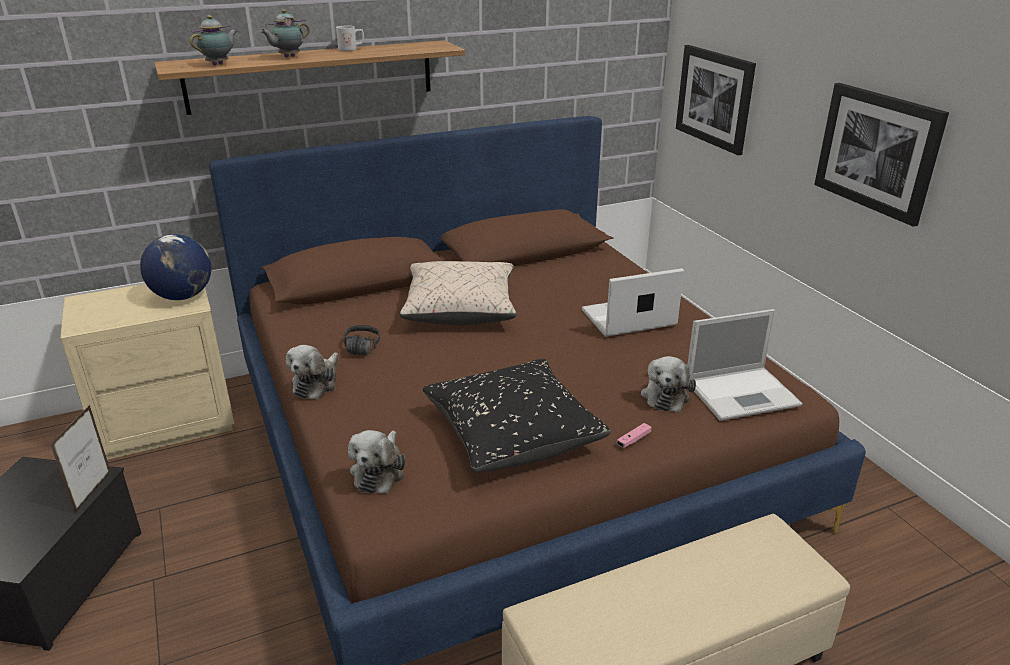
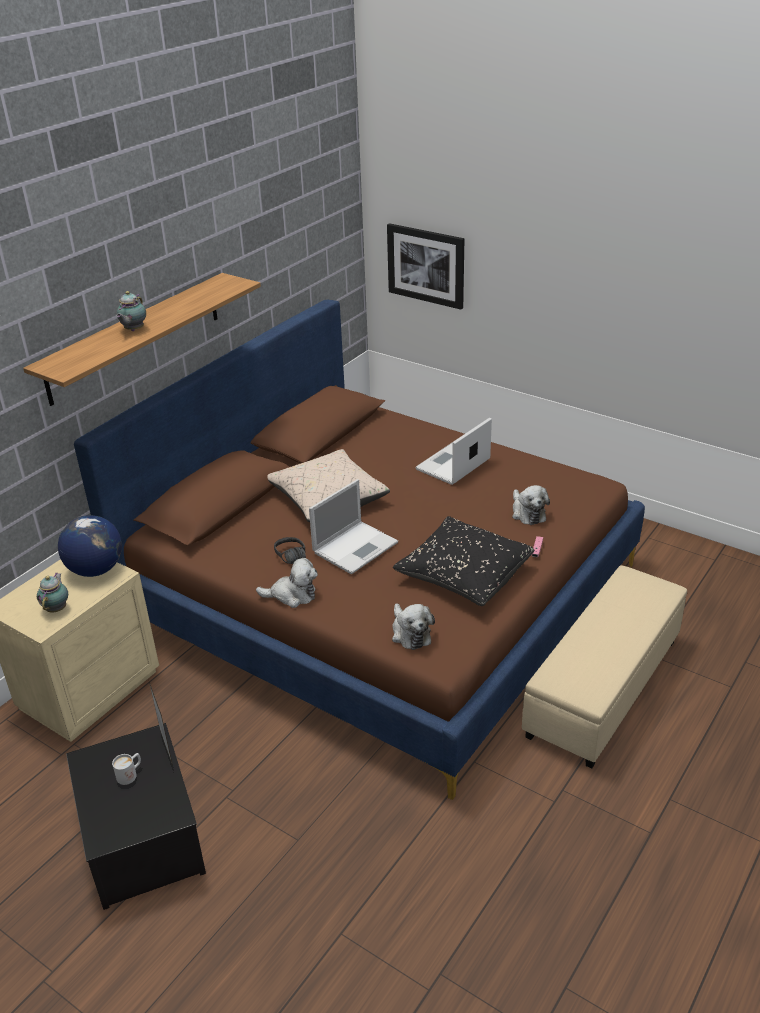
camera: 30 degrees left, 5 degrees up
teapot [190,15,237,65] -> teapot moved to [37,573,68,613]
plush toy [286,345,339,400] -> plush toy turned 75 degrees counterclockwise [256,558,318,608]
white mug [336,26,364,51] -> white mug moved to [112,753,141,785]
laptop [687,309,803,421] -> laptop moved to [309,479,398,574]
picture [814,83,949,227] -> none

